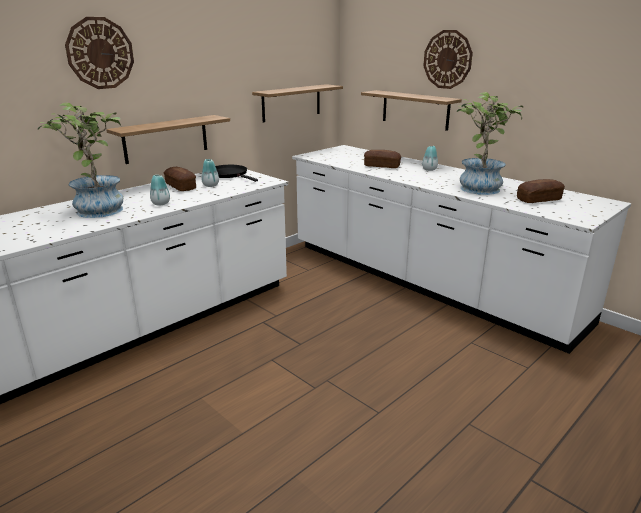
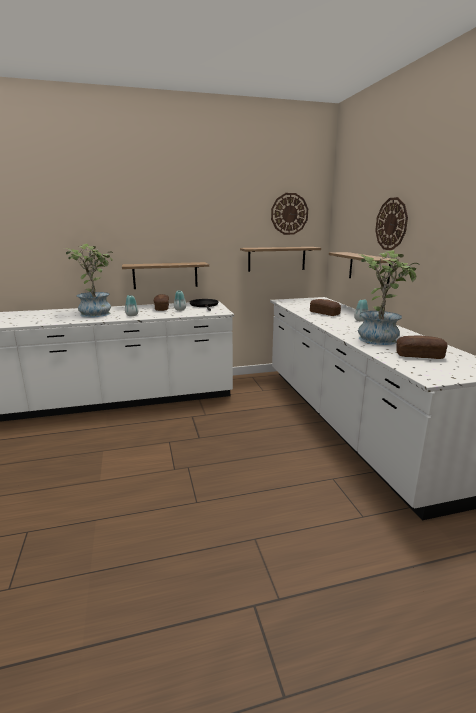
camera: 30 degrees right, 5 degrees down
wall clock [65,17,134,89] -> wall clock moved to [271,193,308,235]

